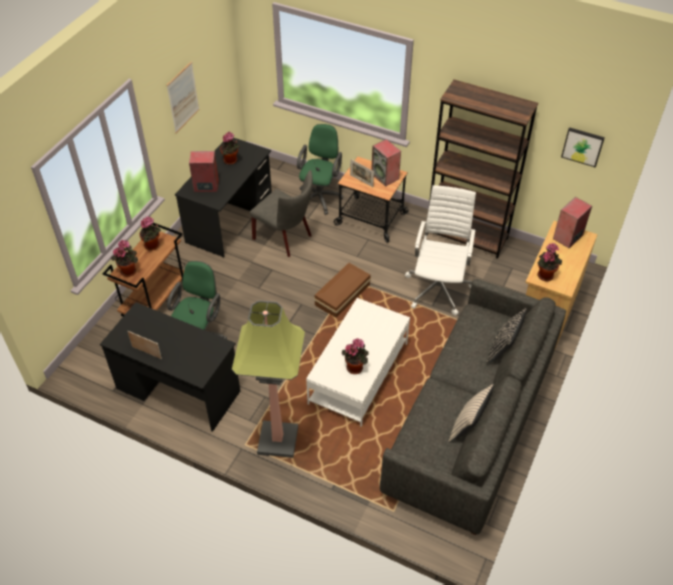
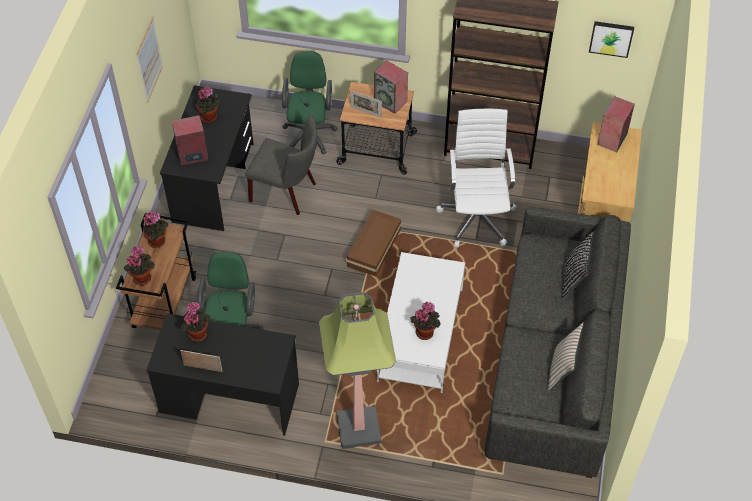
camera: 15 degrees left, 5 degrees up
potted plant [537,243,562,281] -> potted plant moved to [181,302,211,342]

